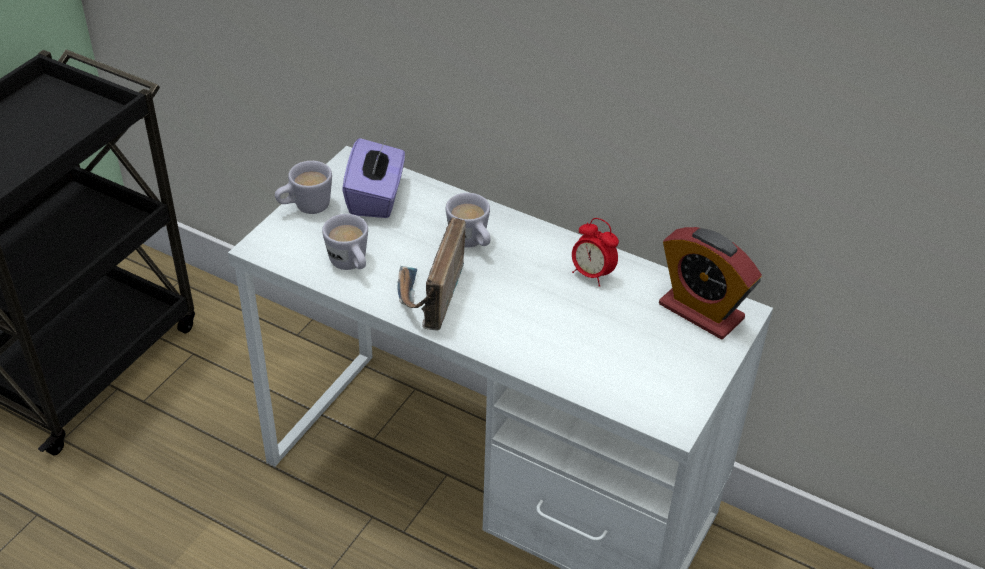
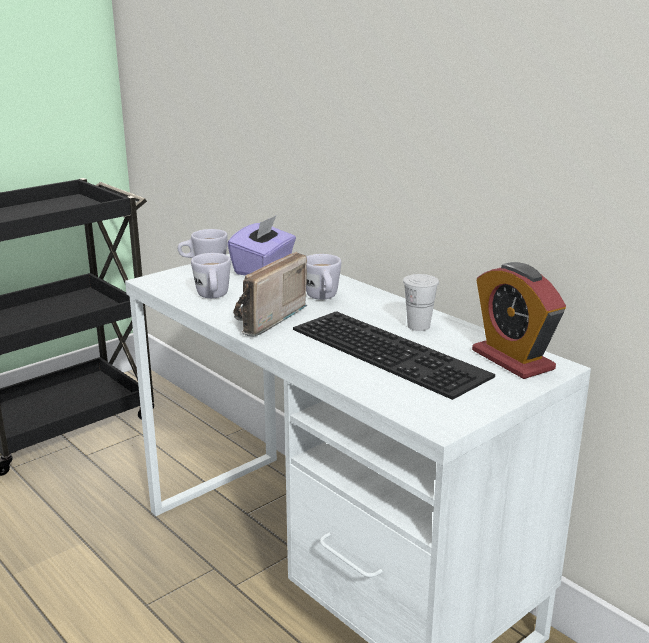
camera: 20 degrees right, 20 degrees down
alarm clock [572,218,619,287] -> white cup [403,274,439,331]
none -> keyboard [293,311,495,400]

